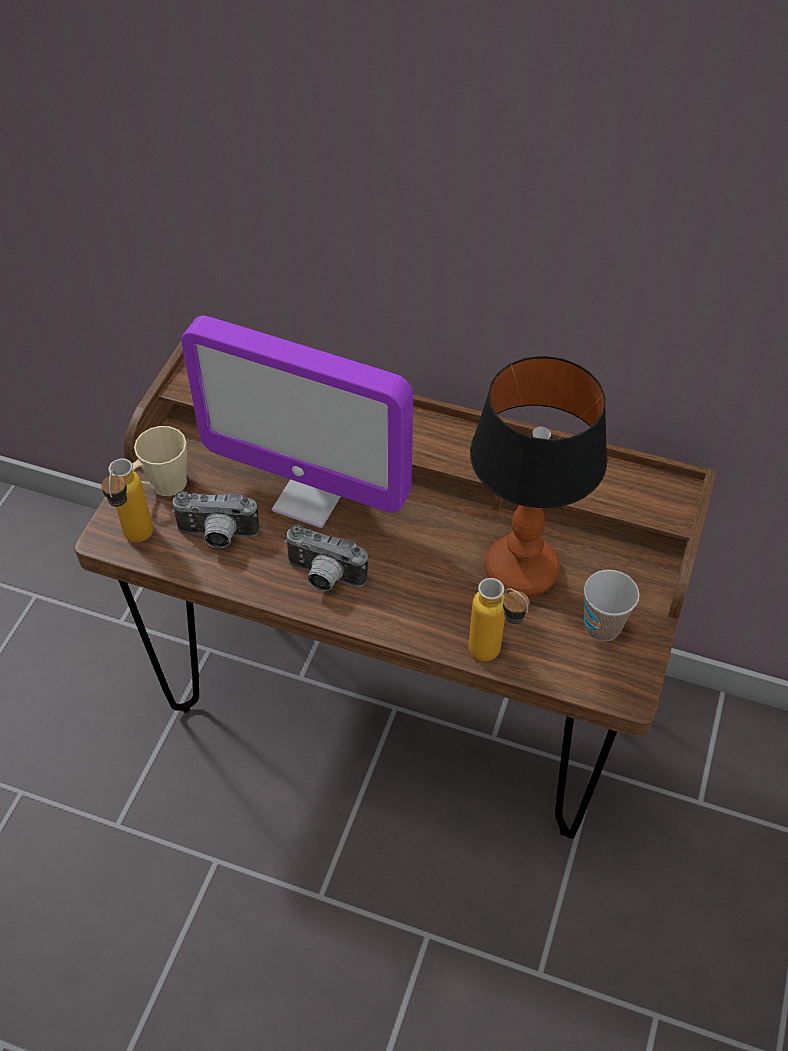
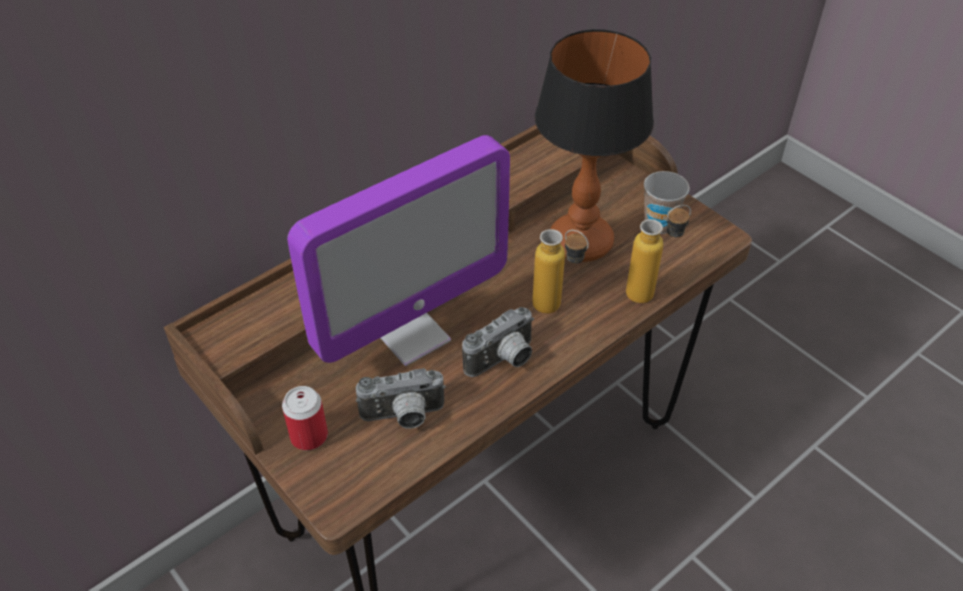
camera: 60 degrees left, 5 degrees down
bottle [101,458,153,542] -> bottle moved to [532,229,589,314]
beige mug [132,426,187,496] -> can [282,386,328,450]
camera [171,491,259,548] -> camera turned 45 degrees clockwise [356,368,446,429]

